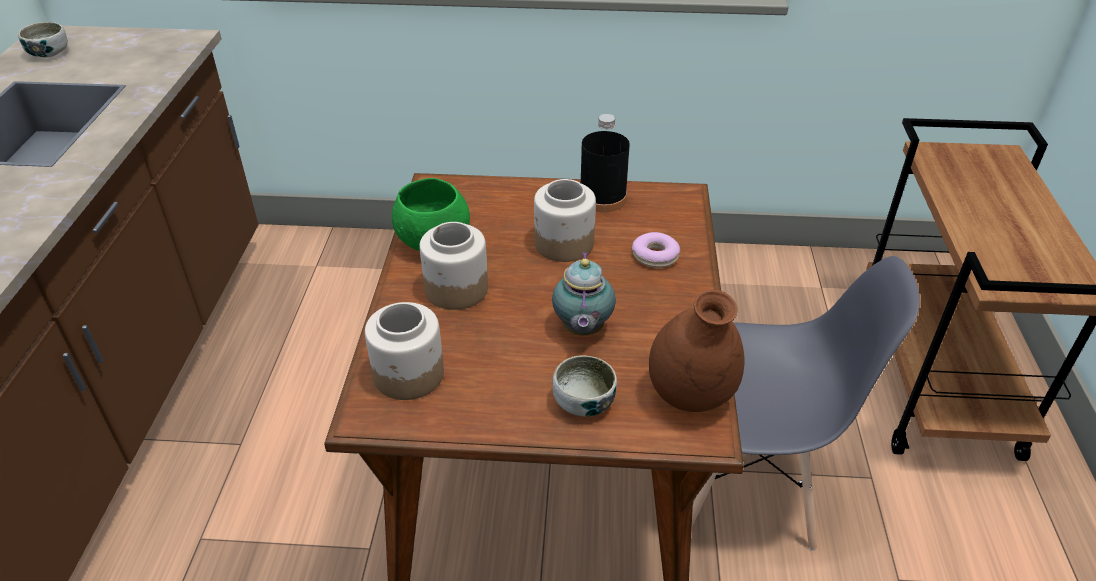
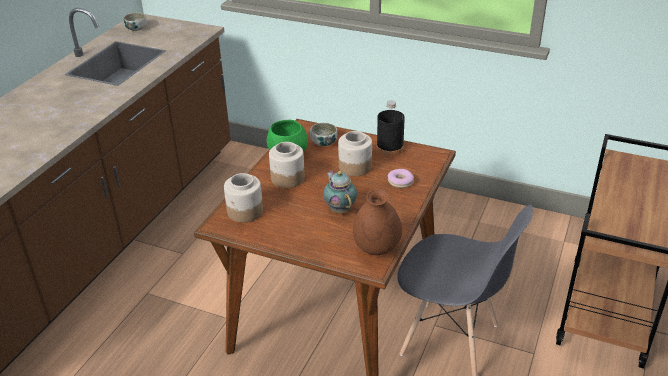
camera: 20 degrees right, 5 degrees down
teapot [552,252,616,335] -> teapot turned 135 degrees clockwise [323,170,357,213]
bowl [553,355,617,417] -> bowl moved to [310,123,337,146]

